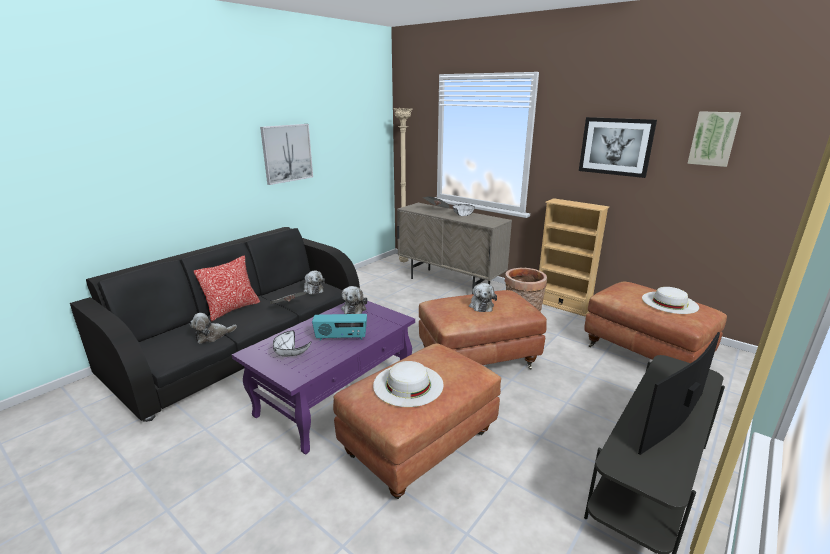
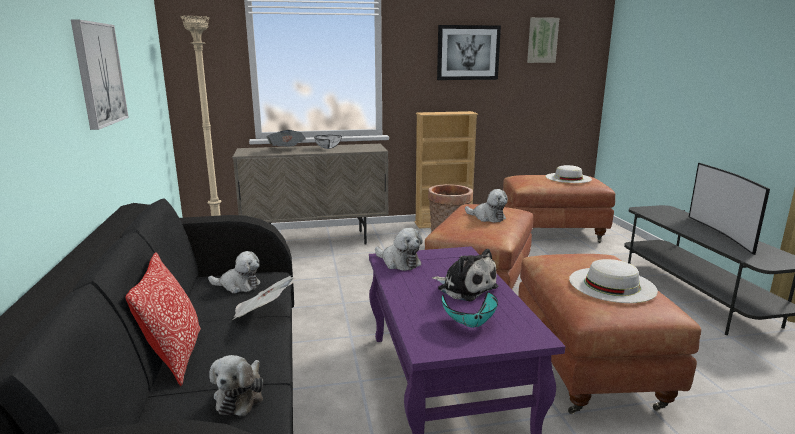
camera: 50 degrees left, 5 degrees down
white bowl [273,331,311,357] -> turquoise bowl [441,292,498,327]
radio [312,314,367,341] -> plush toy [432,249,498,302]

